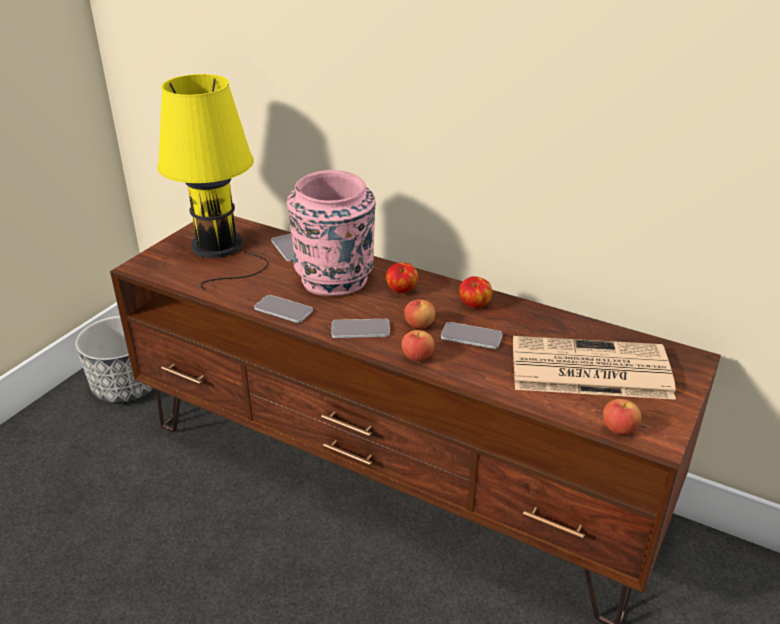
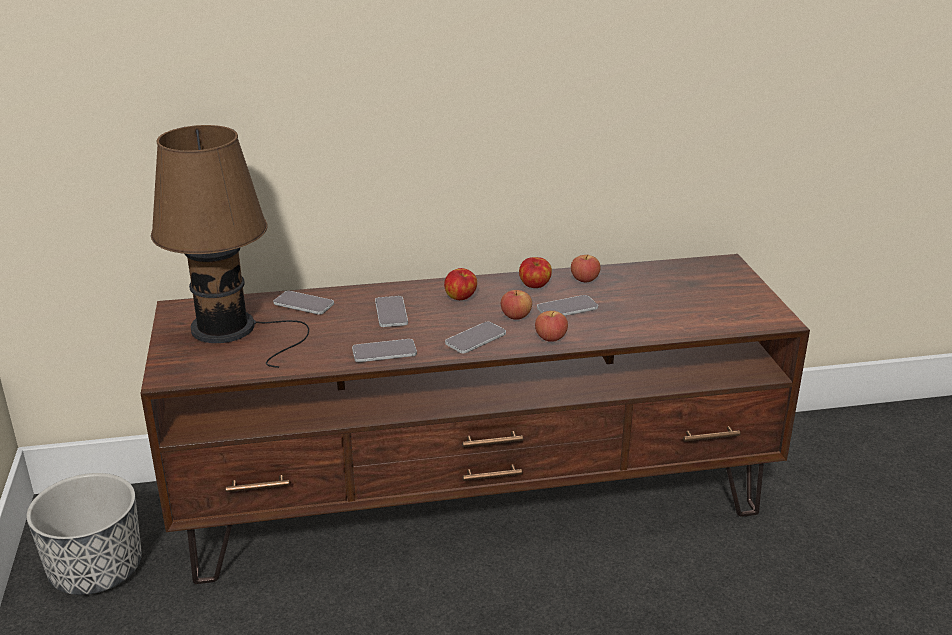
camera: 40 degrees left, 5 degrees down
yellow table lamp [157,74,268,290] -> brown table lamp [151,125,309,368]
pink vase [287,170,375,296] -> phone [375,296,408,327]
newspaper [513,336,676,400] -> none
apple [603,399,641,435] -> apple moved to [571,254,601,282]

